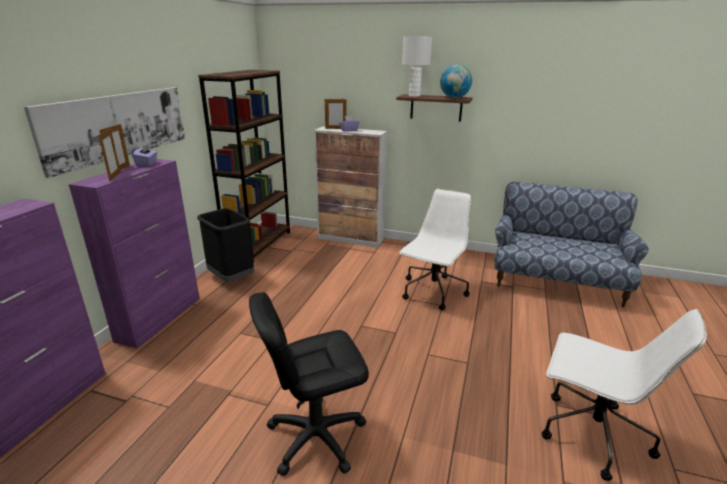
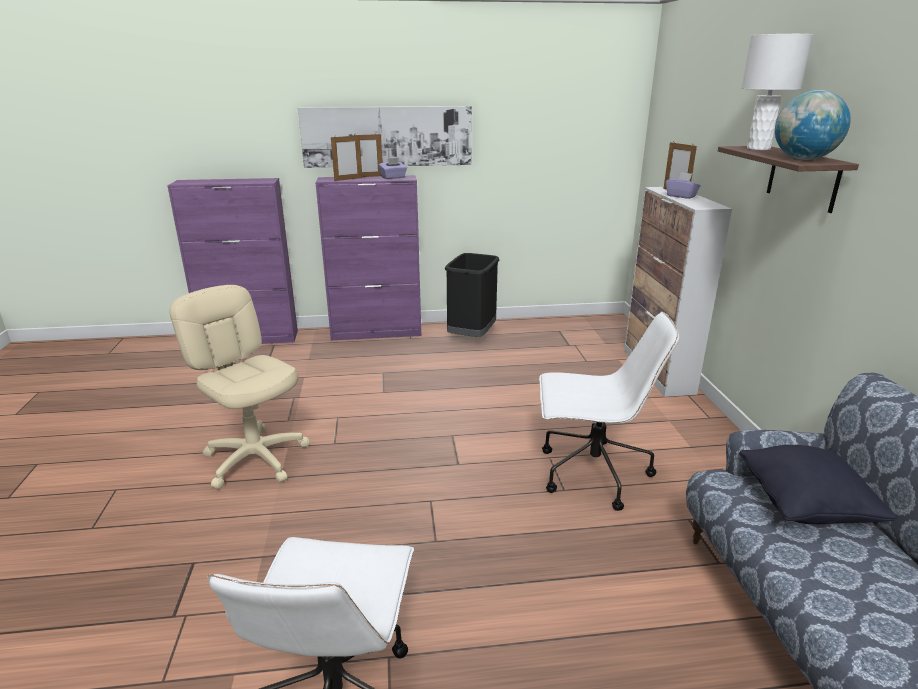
camera: 65 degrees right, 0 degrees up
brown bookcase [198,70,290,263] -> none
black office chair [249,292,369,476] -> beige office chair [170,285,310,489]
none -> black pillow [739,445,897,524]

